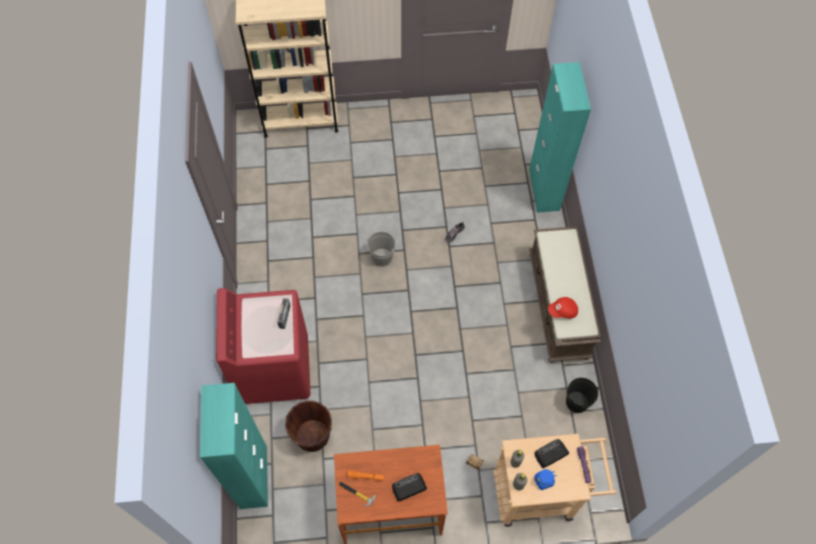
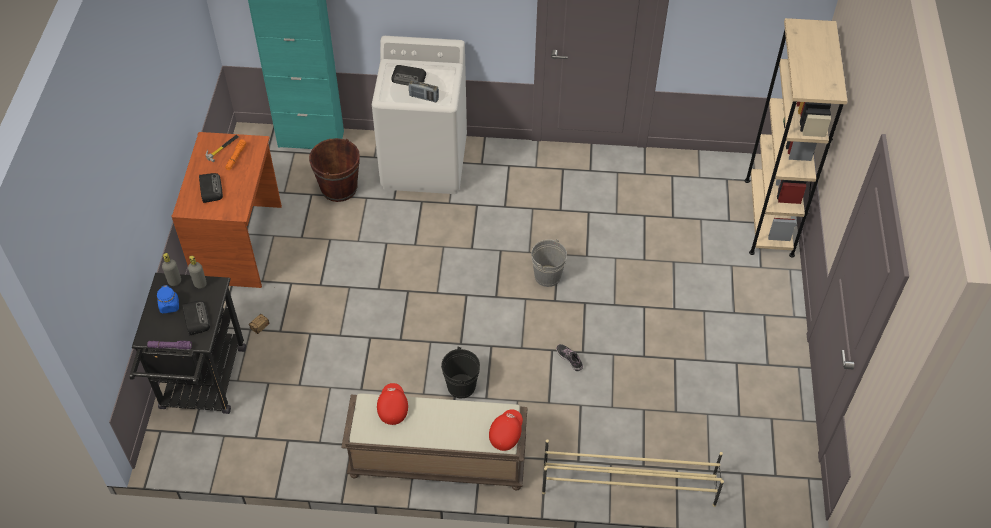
camera: 100 degrees right, 10 degrees down
red washing machine [216,288,310,404] -> white washing machine [372,36,467,194]
beige cart [493,434,617,527] -> black cart [130,273,246,414]
turquoise cabinet [529,62,591,213] -> beige shoe rack [542,439,724,507]
black bucket [566,378,600,413] -> black bucket moved to [441,346,480,398]
none -> radio [392,65,426,86]
none -> red cap [489,409,523,451]

